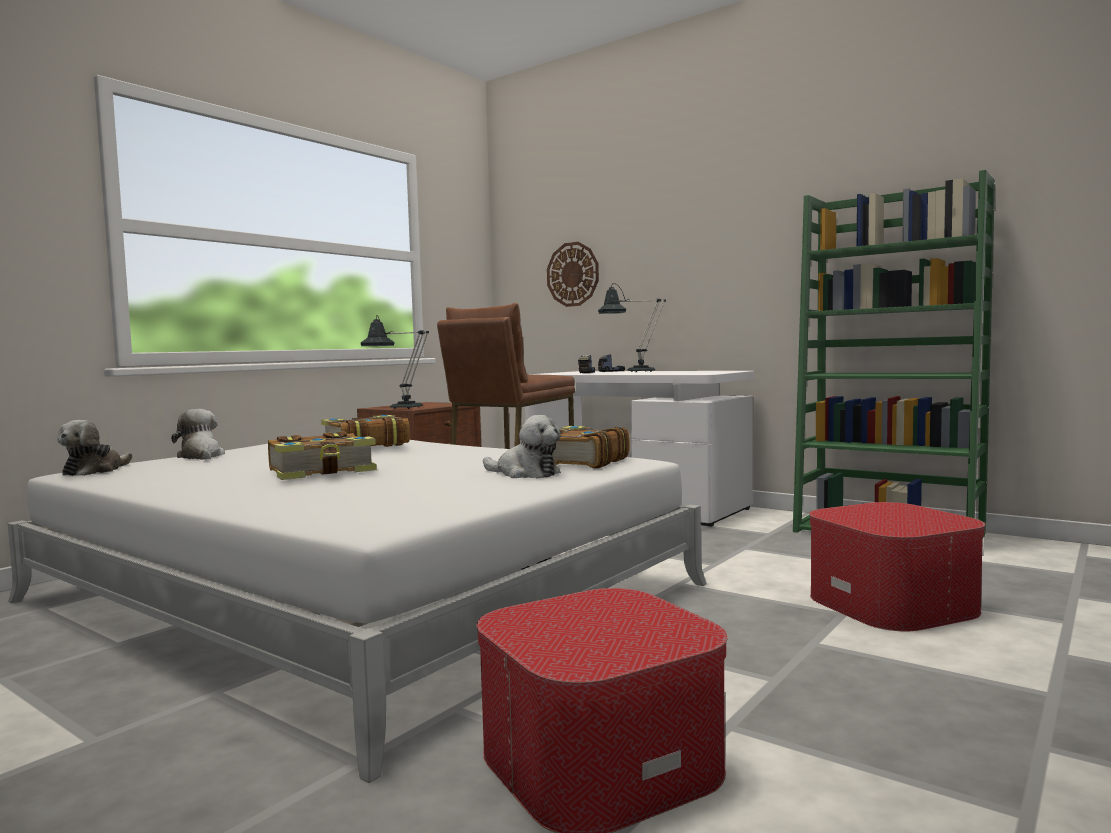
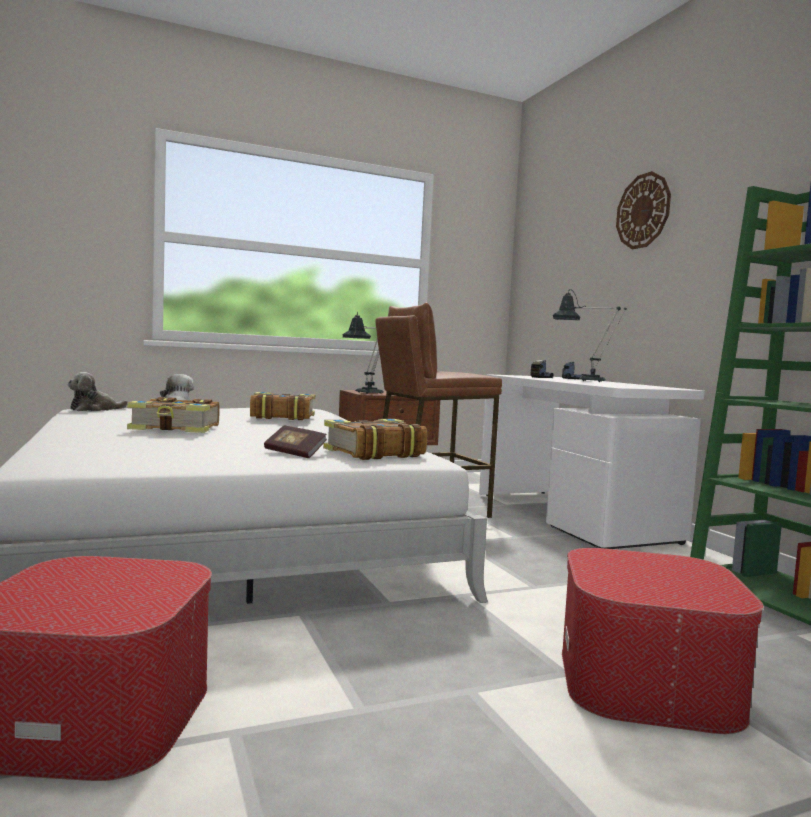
camera: 30 degrees right, 0 degrees up
plush toy [483,415,561,478] -> book [264,426,327,458]
wall clock [547,242,599,307] -> wall clock moved to [616,171,671,249]

